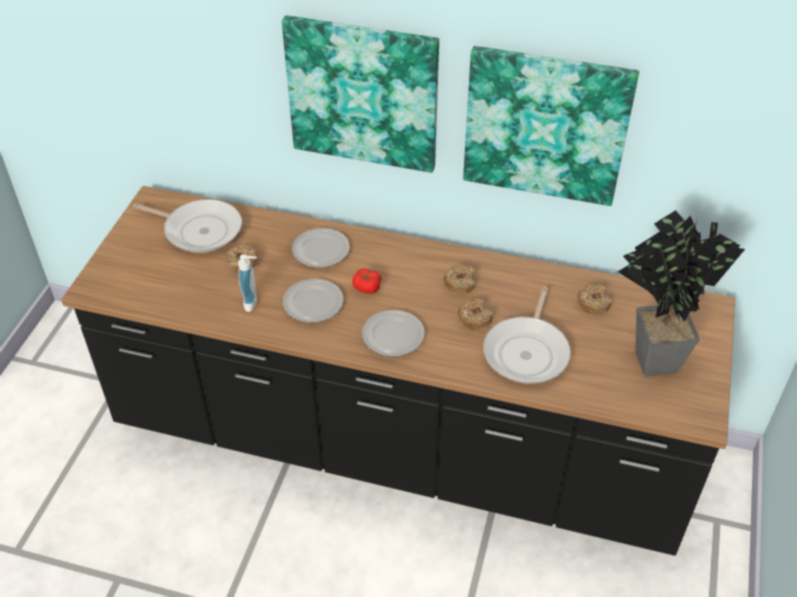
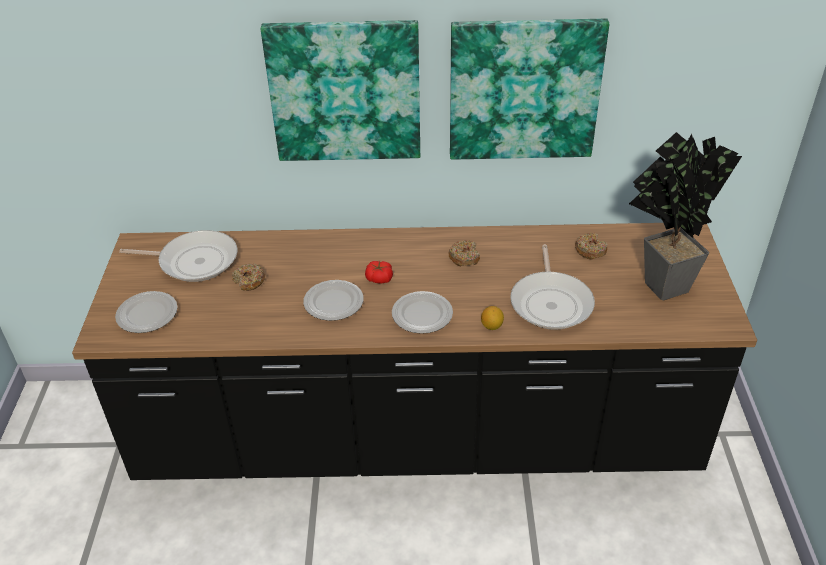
camera: 15 degrees left, 5 degrees down
soap dispenser [238,254,257,312] -> none
plate [292,228,350,268] -> plate moved to [115,291,178,333]
donut [458,298,493,330] -> none
none -> lemon [481,306,504,330]

